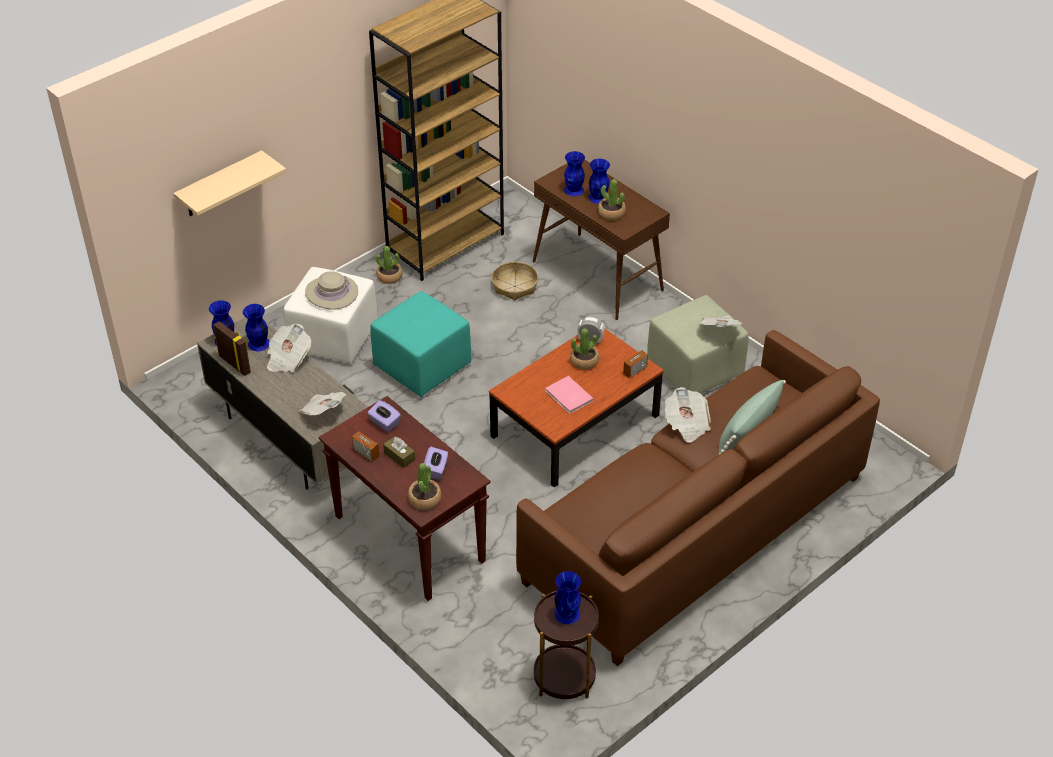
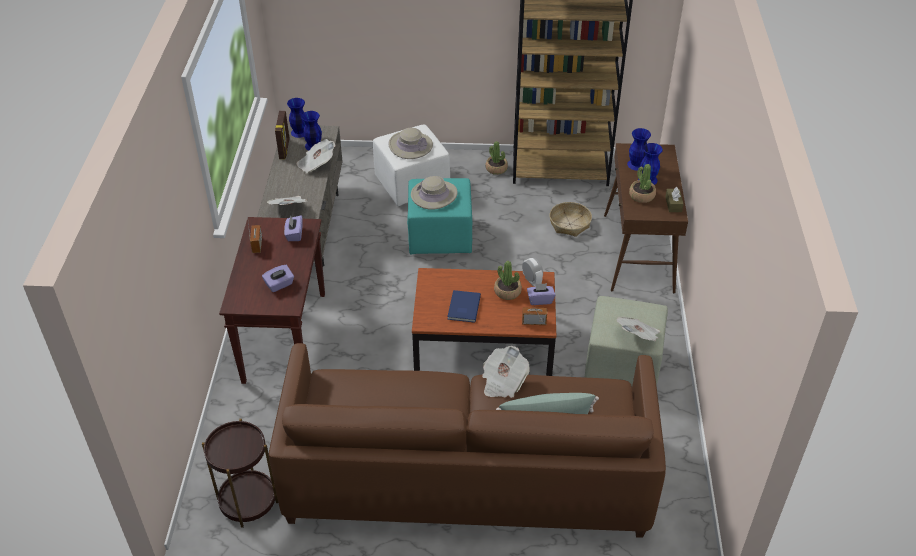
camera: 45 degrees right, 0 degrees up
beige shelf [173,150,286,216] -> none
brown tissue box [383,436,415,468] -> brown tissue box moved to [665,187,684,212]
potted plant [408,463,442,510] -> none
pink book [545,376,594,414] -> blue book [447,290,481,323]
blue vase [554,571,581,624] -> none
none -> beige hat [411,176,458,210]
none -> purple tissue box [527,283,555,305]

